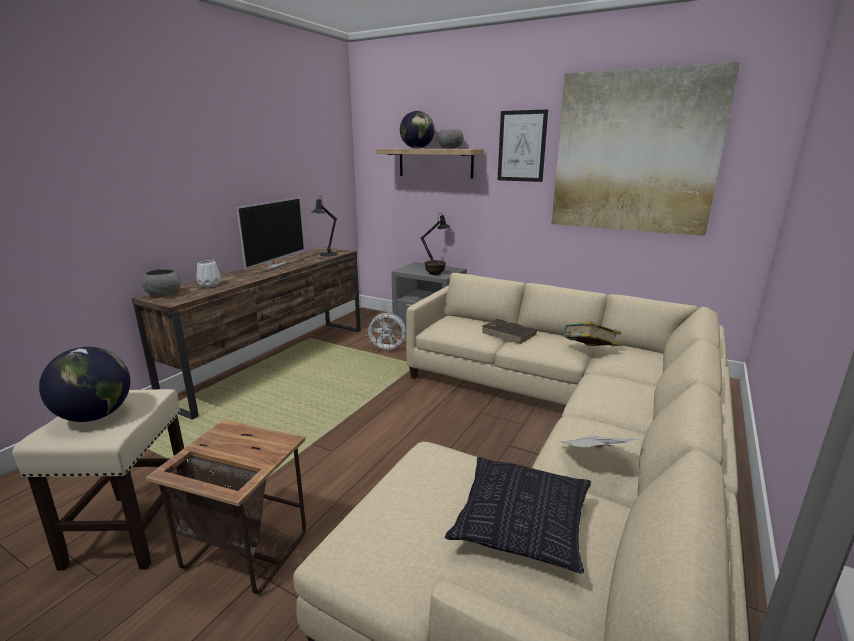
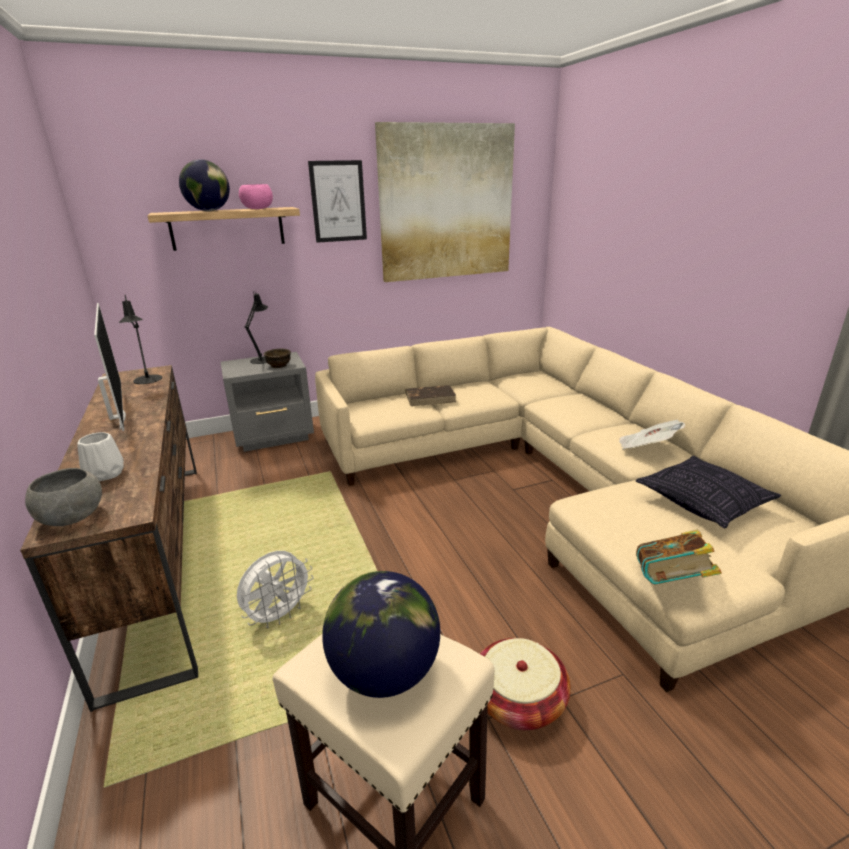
camera: 50 degrees left, 5 degrees up
side table [145,420,306,594] -> basket [480,638,571,730]
white fan [365,313,406,353] -> white fan moved to [237,551,314,629]
grey bowl [438,130,463,149] -> pink bowl [239,184,273,209]
book [563,321,621,346] -> book moved to [636,530,722,584]

